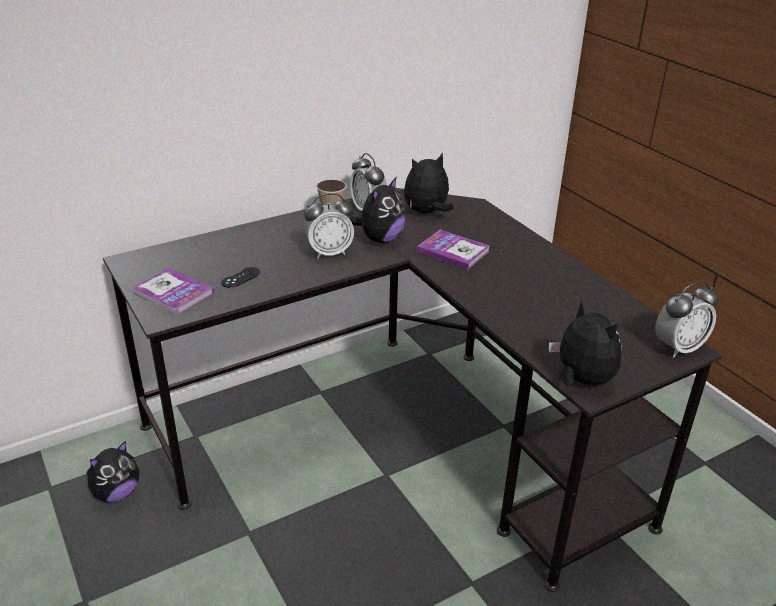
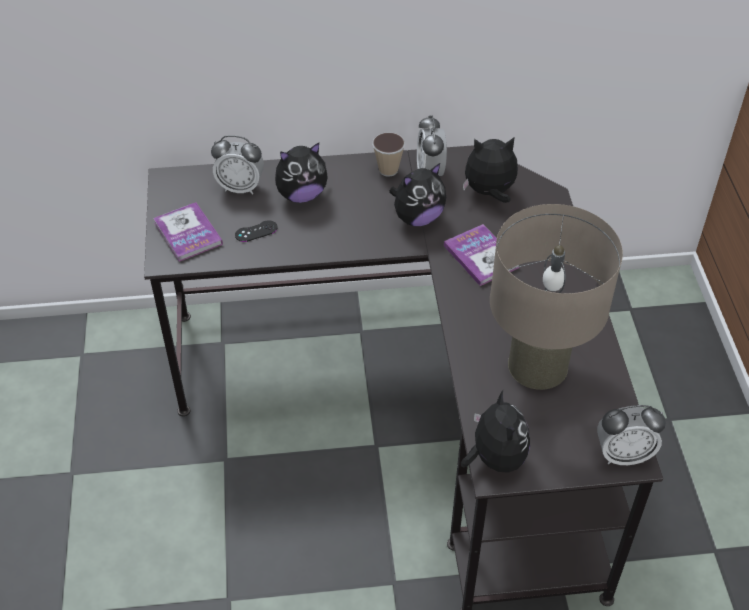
camera: 25 degrees right, 15 degrees up
plush toy [87,441,139,503] -> plush toy moved to [275,143,328,203]
alarm clock [304,193,354,258] -> alarm clock moved to [211,135,264,195]
none -> beige table lamp [490,204,623,390]

